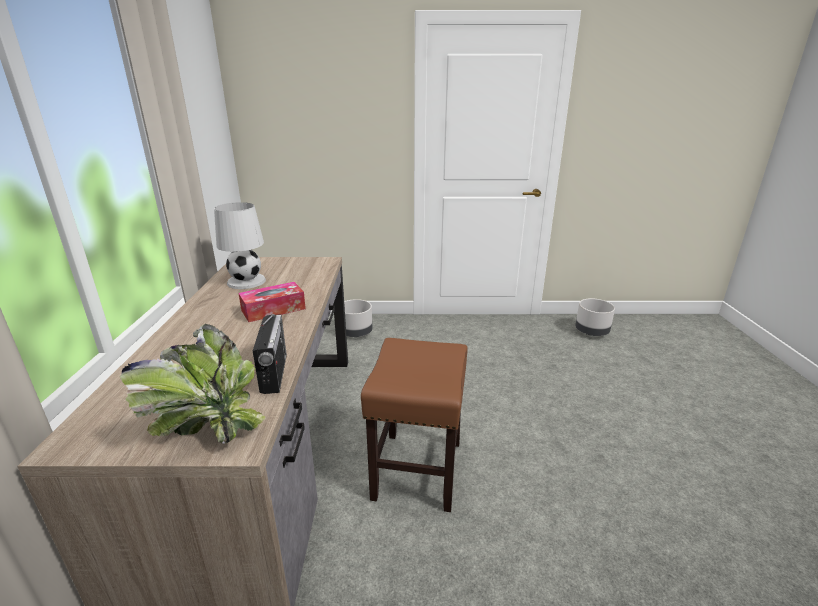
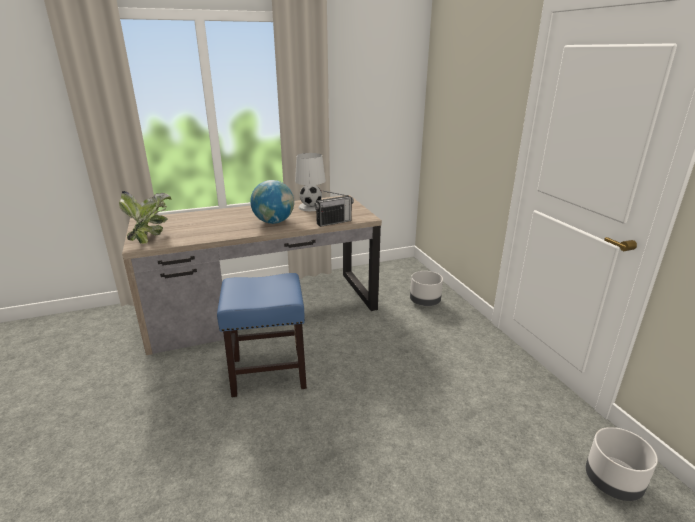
camera: 70 degrees right, 0 degrees up
tissue box [238,282,306,322] -> globe [250,180,294,224]
radio [253,314,287,394] -> radio moved to [314,190,354,227]
brown stool [361,338,468,512] -> blue stool [217,273,307,397]

